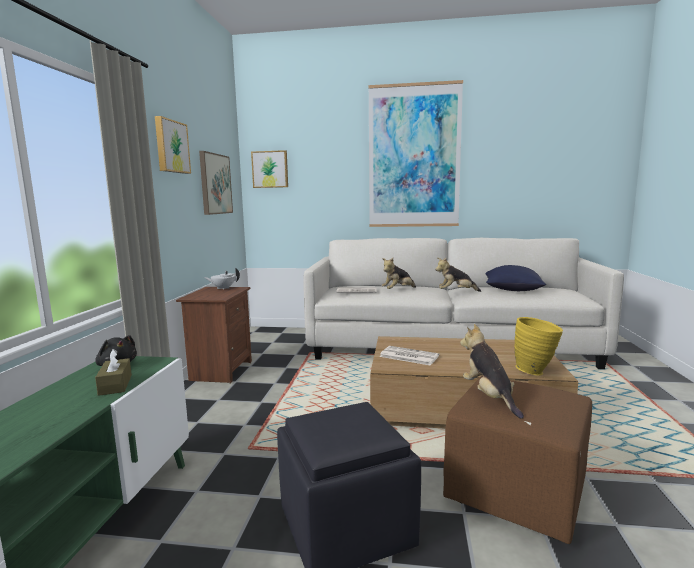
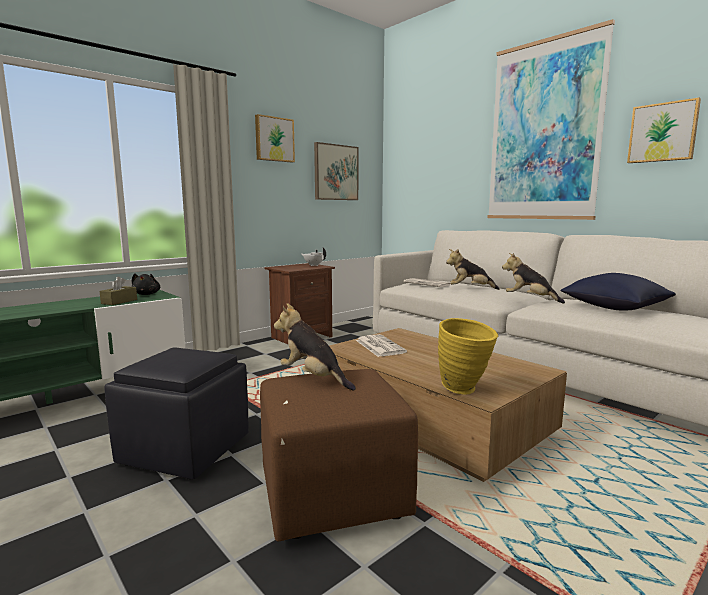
camera: 40 degrees right, 0 degrees up
picture [251,150,288,188] -> picture moved to [627,98,701,163]
plush toy [460,324,524,419] -> plush toy turned 75 degrees counterclockwise [274,303,356,390]

